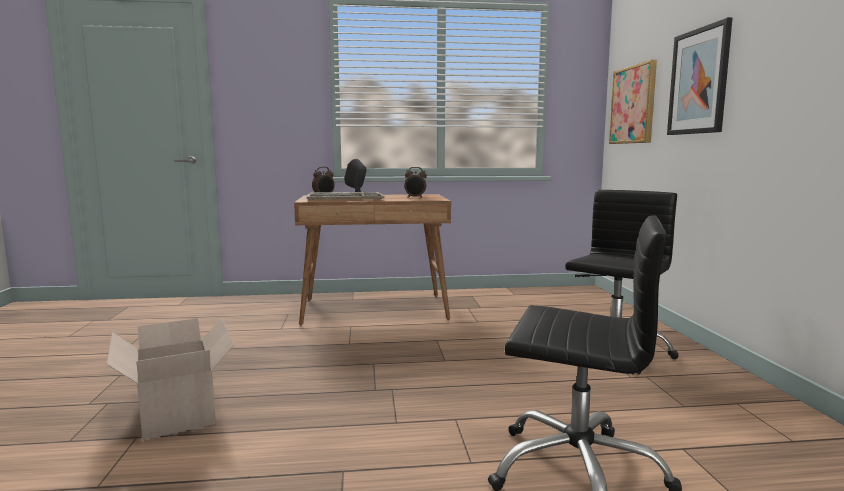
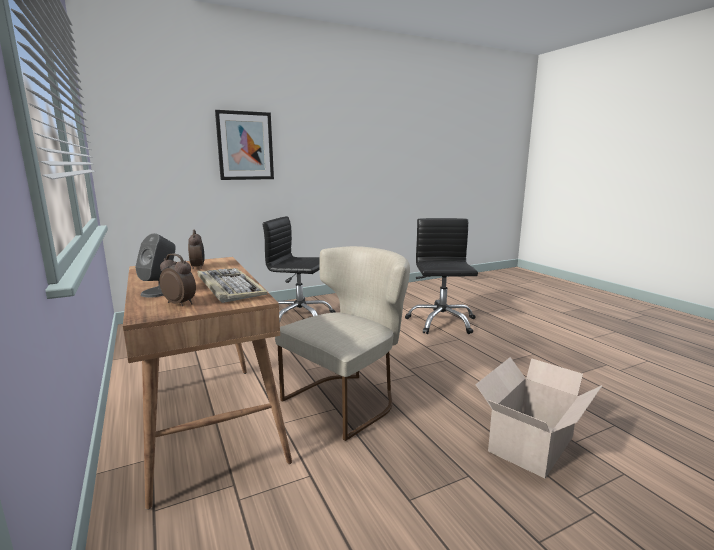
camera: 110 degrees left, 5 degrees up
picture [609,60,657,144] -> none
none -> beige chair [275,246,410,441]

